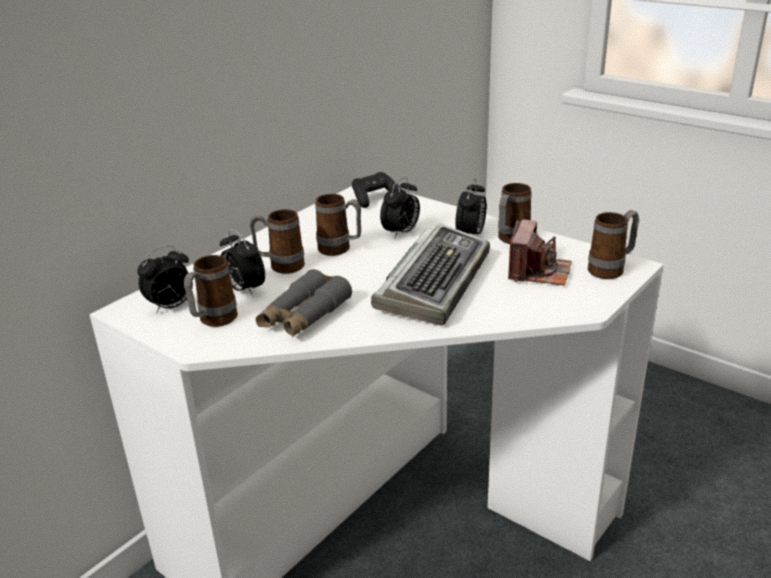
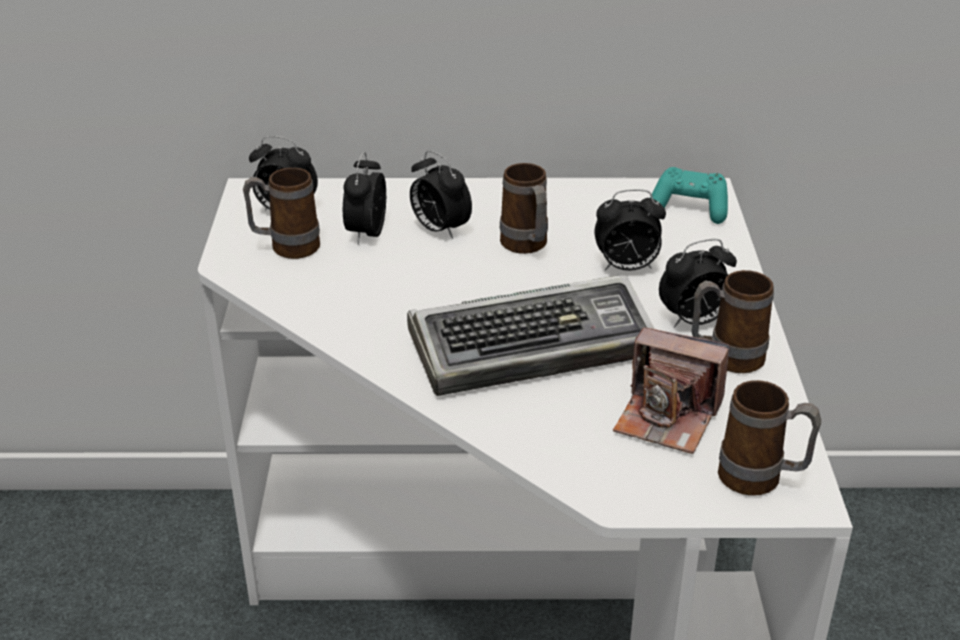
camera: 50 degrees right, 5 degrees up
mug [250,209,305,274] -> alarm clock [410,150,472,239]
grey binoculars [256,269,352,337] -> none
black game controller [352,172,402,208] -> turquoise game controller [650,167,728,224]
camera [508,219,572,286] -> camera turned 45 degrees clockwise [613,327,729,454]

